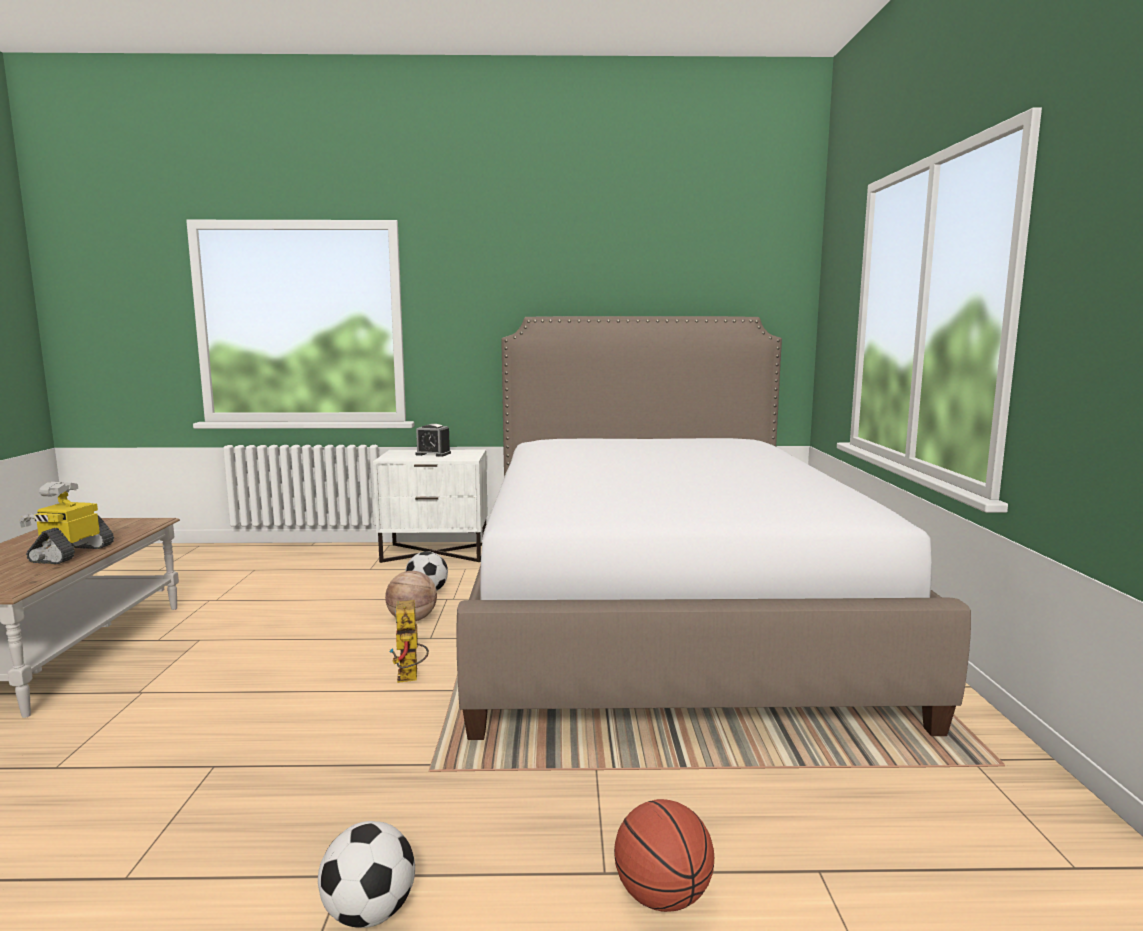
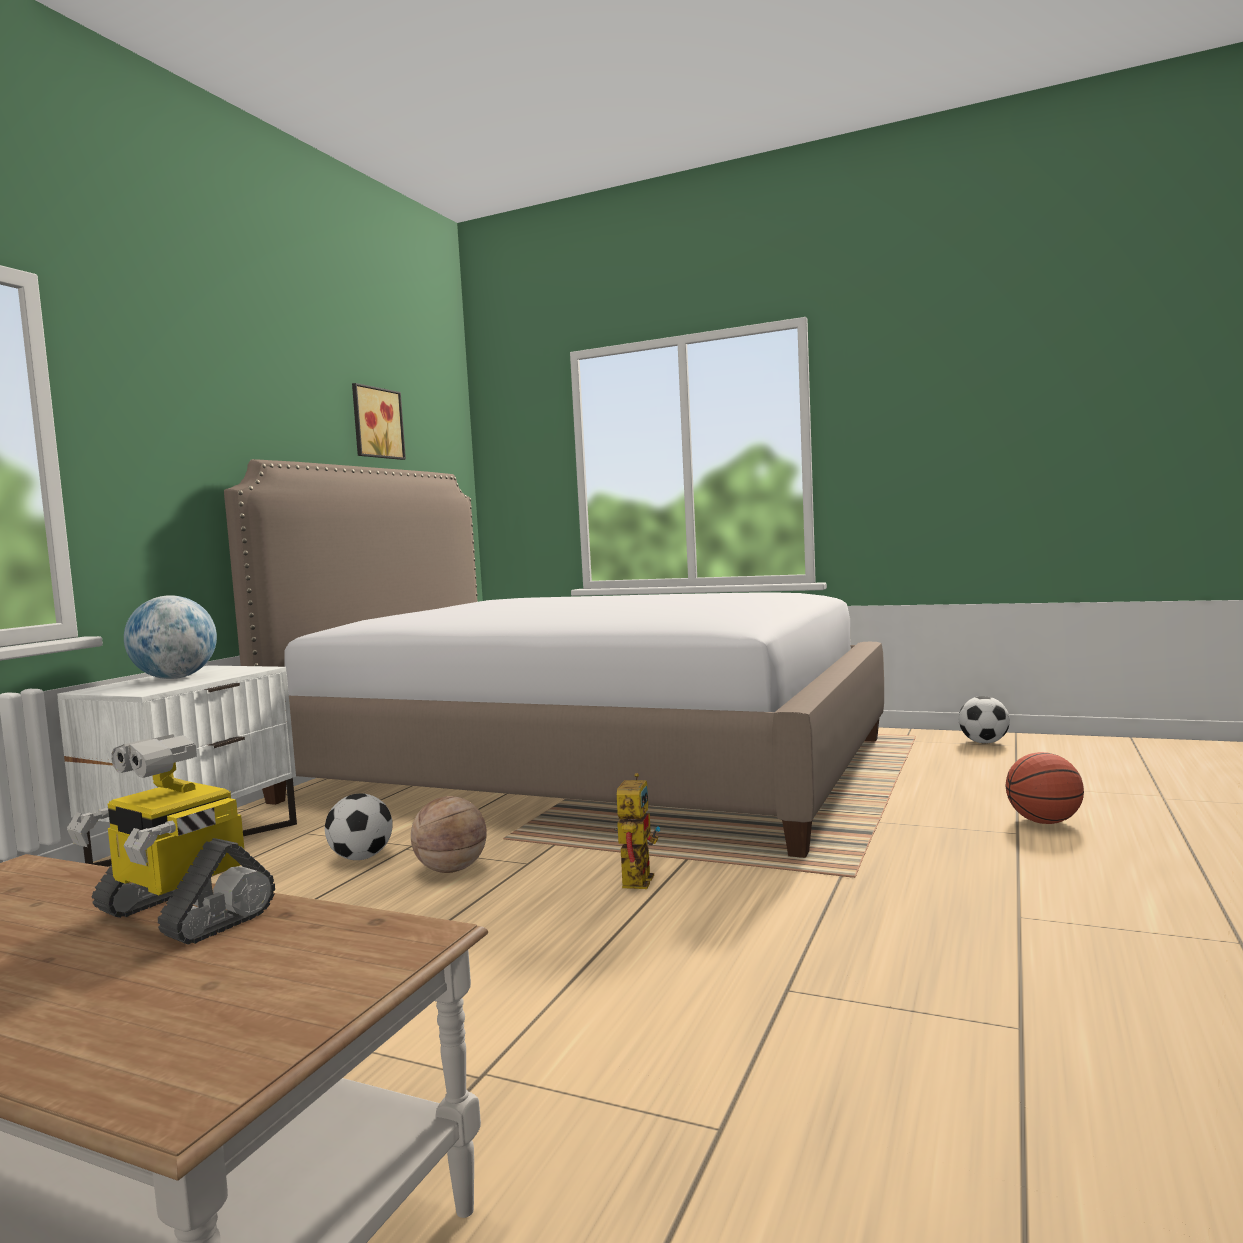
camera: 65 degrees left, 5 degrees down
football [318,821,415,928] -> football moved to [959,696,1010,744]
toy robot [389,600,429,683] -> toy robot turned 90 degrees counterclockwise [614,773,660,889]
alarm clock [415,424,451,457] -> globe [124,595,217,679]
none -> picture [352,383,406,460]

